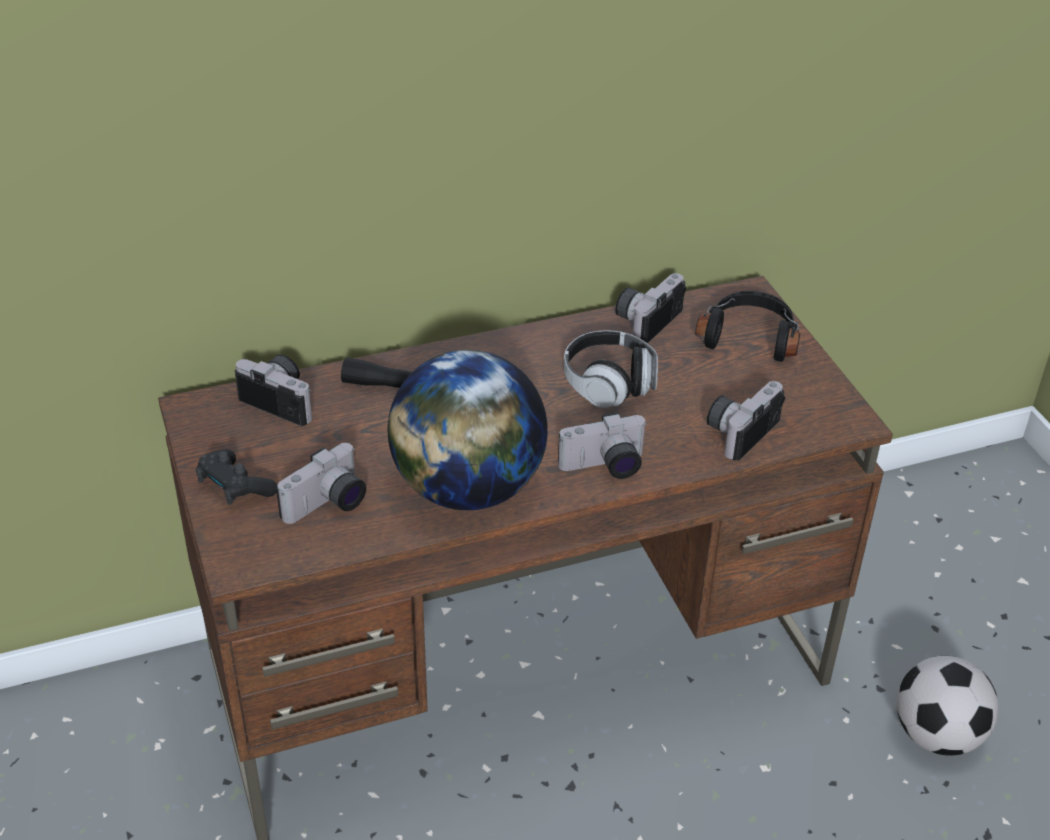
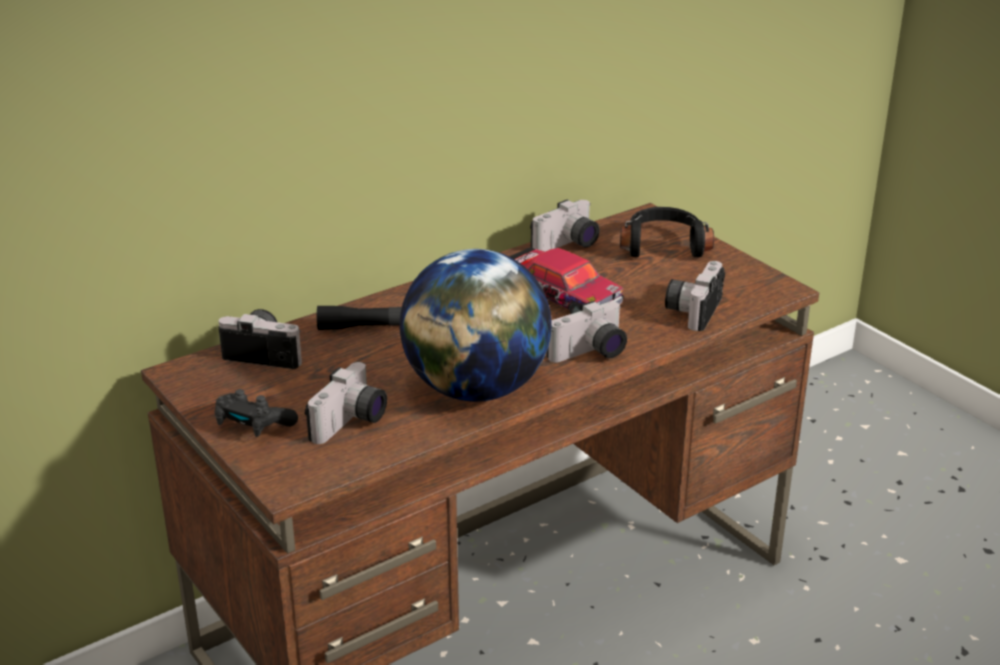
camera: 15 degrees left, 10 degrees down
headphones [564,330,658,408] -> toy car [510,247,624,314]
camera [615,273,686,344] -> camera turned 150 degrees counterclockwise [530,200,600,252]
football [897,656,998,756] -> none

